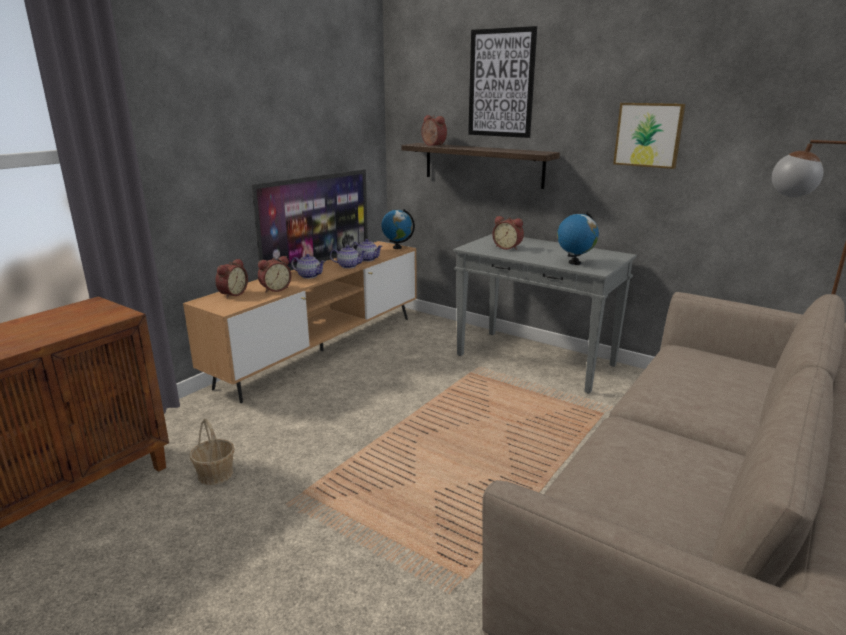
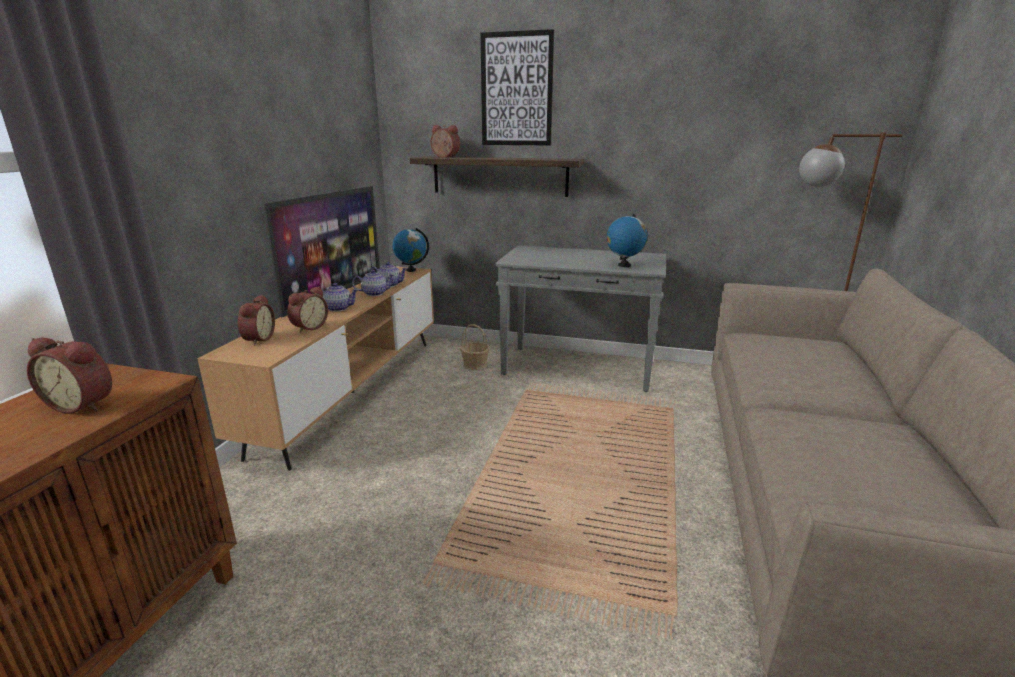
camera: 20 degrees left, 0 degrees up
basket [190,419,235,485] -> basket moved to [460,324,490,370]
alarm clock [492,216,524,250] -> alarm clock moved to [27,338,112,414]
picture [613,103,685,169] -> none

